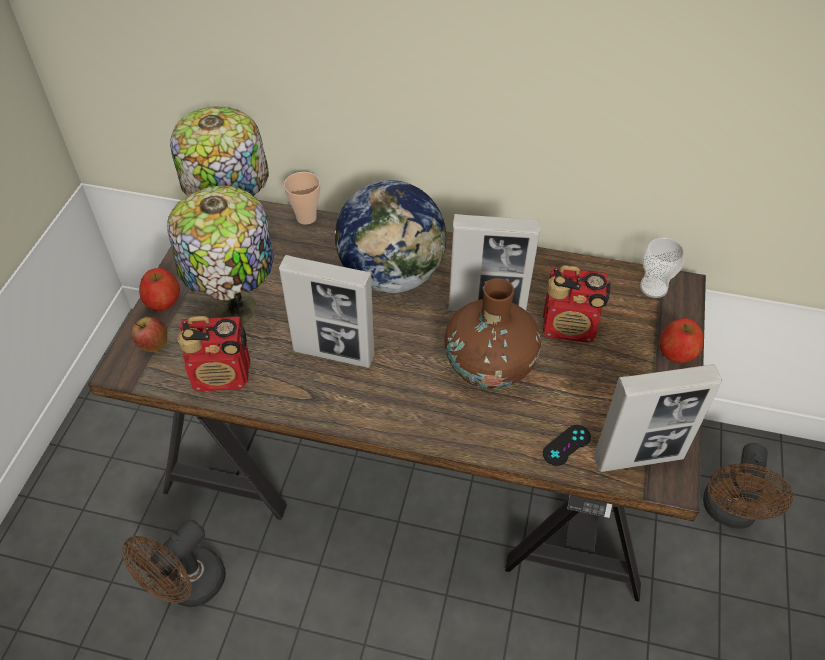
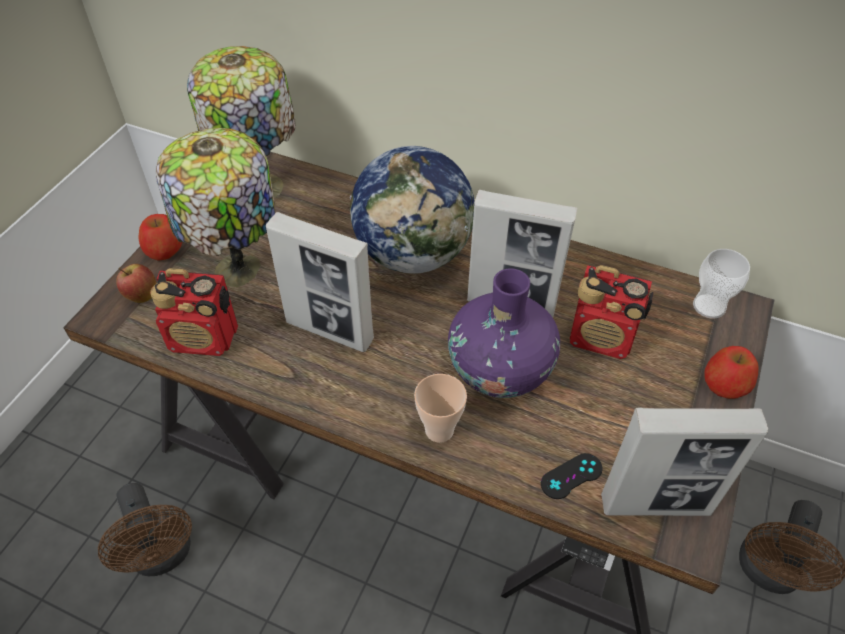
camera: 10 degrees right, 0 degrees up
brown fan [122,520,226,607] -> brown fan turned 75 degrees counterclockwise [98,483,192,576]
cup [284,172,320,225] -> cup moved to [414,374,467,443]
brown vase [445,278,541,390] -> purple vase [448,268,560,398]

